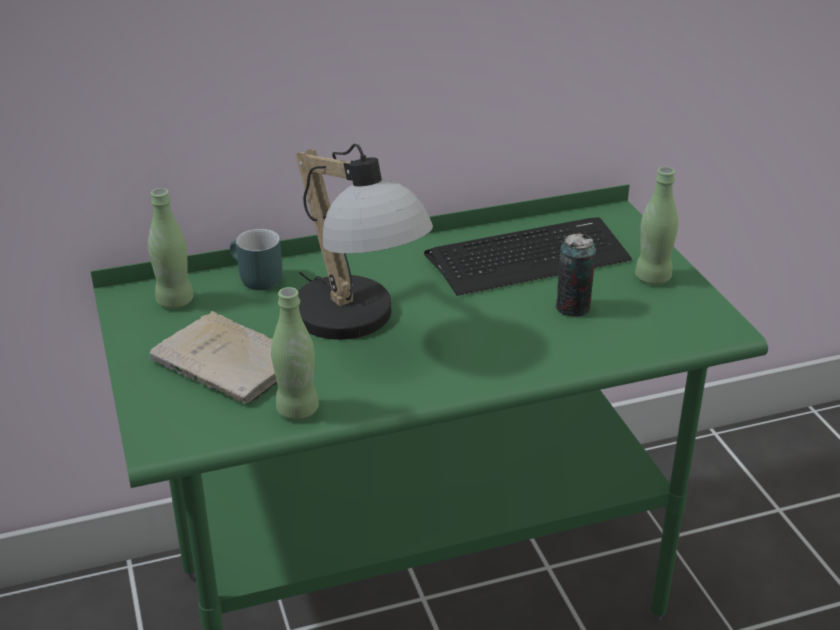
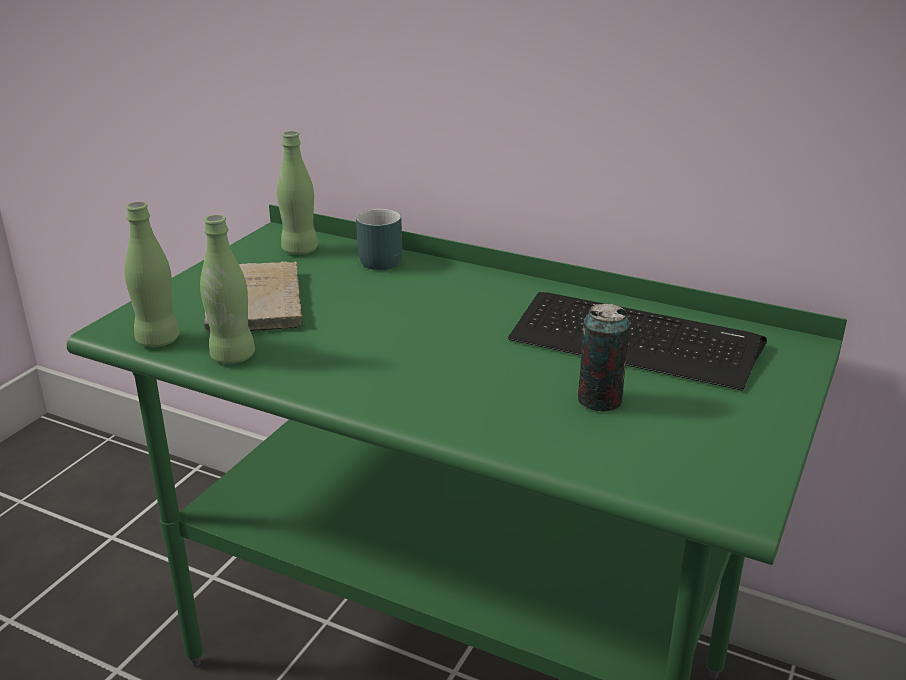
camera: 45 degrees right, 5 degrees down
table lamp [296,144,433,340] -> none
green bottle [635,167,678,285] -> green bottle moved to [125,202,180,347]

